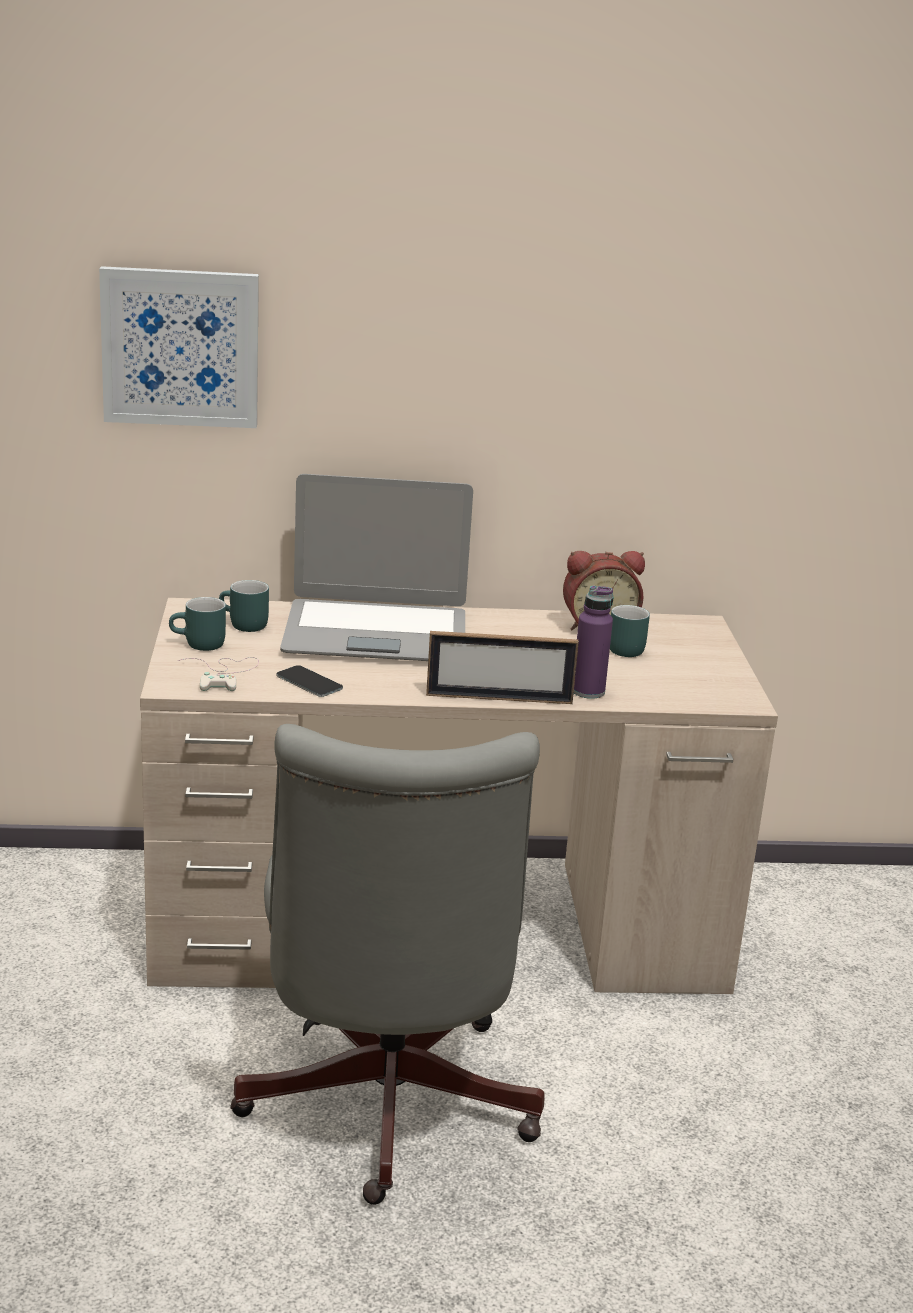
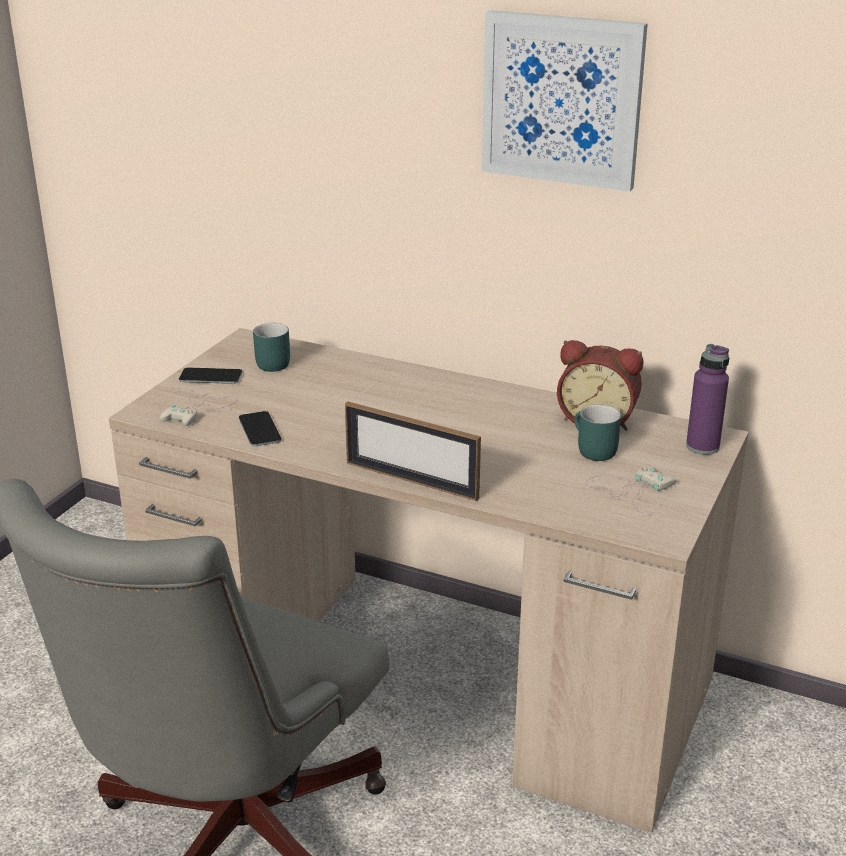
camera: 30 degrees right, 5 degrees up
picture [99,266,259,428] -> picture moved to [482,10,648,192]
turquoise mug [169,597,226,651] -> phone [179,368,242,384]
laptop [280,474,473,661] -> none
purple bottle [574,585,613,699] -> purple bottle moved to [686,344,729,455]
none -> white game controller [585,466,676,514]

